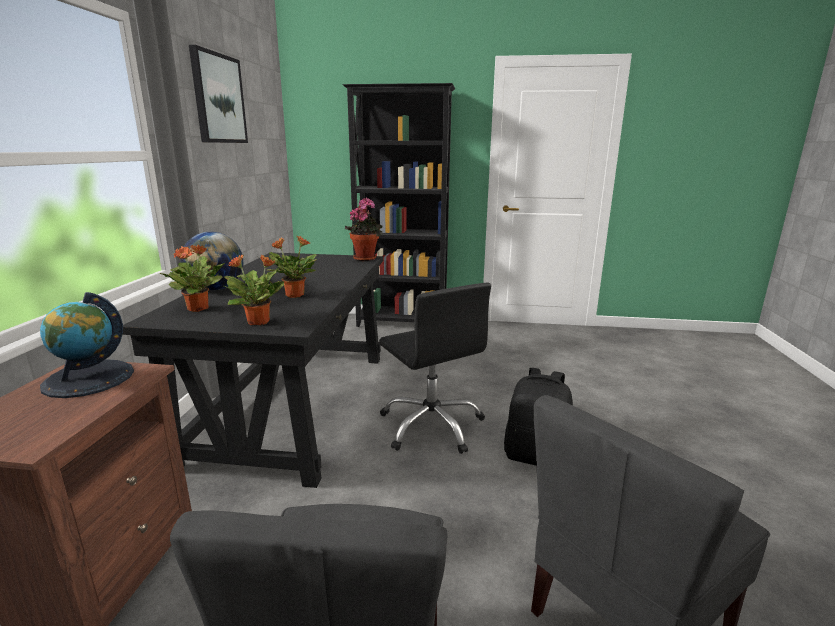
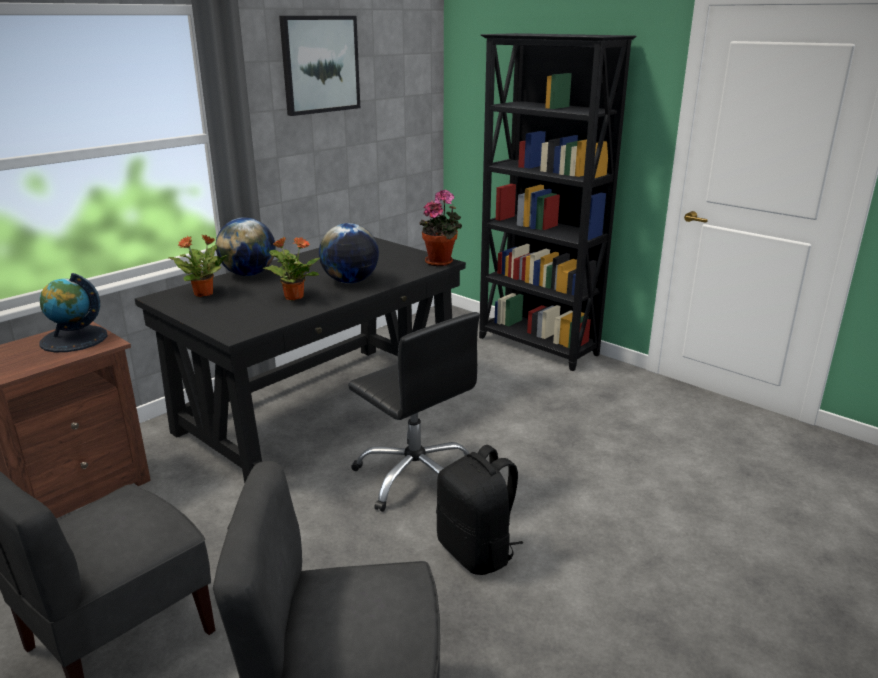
camera: 35 degrees right, 5 degrees up
potted plant [224,254,285,325] -> none
black office chair [379,283,491,454] -> black office chair turned 45 degrees counterclockwise [348,312,480,512]
none -> globe [319,223,379,283]

